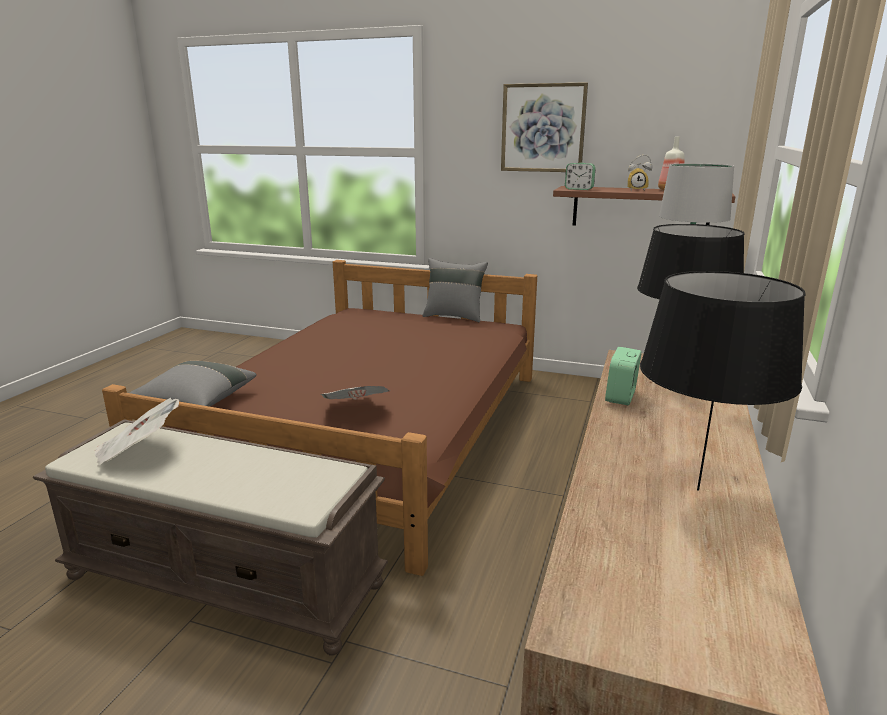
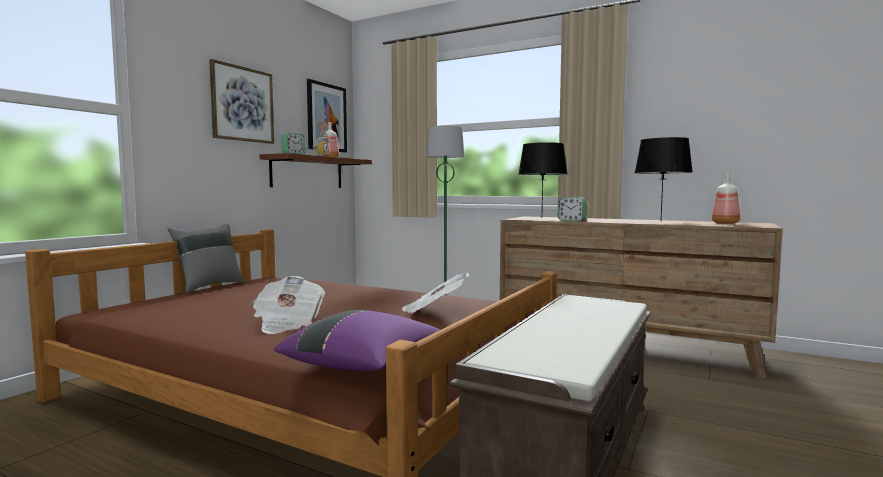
camera: 80 degrees left, 15 degrees down
newspaper [94,398,179,467] -> newspaper moved to [252,276,325,334]
grey pillow [130,361,256,407] -> purple pillow [274,310,440,372]
none -> picture [307,79,347,152]
none -> bottle [712,172,740,224]

